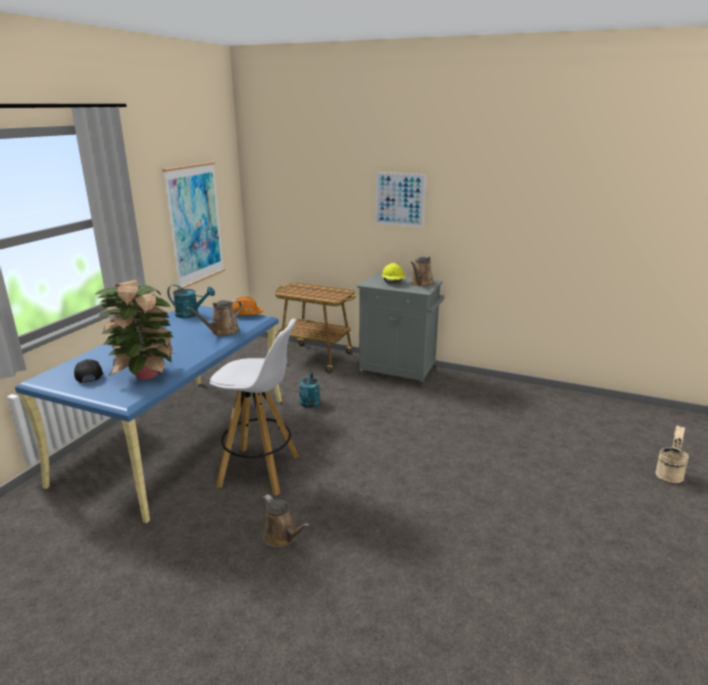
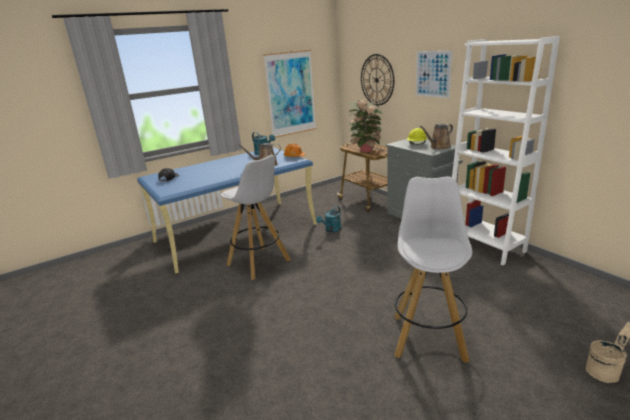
camera: 35 degrees right, 0 degrees up
potted plant [94,280,176,380] -> potted plant moved to [348,99,382,152]
brown watering can [261,495,310,547] -> none
none -> wall clock [361,54,394,105]
none -> white stool [394,177,472,363]
none -> white bookcase [452,36,560,266]

